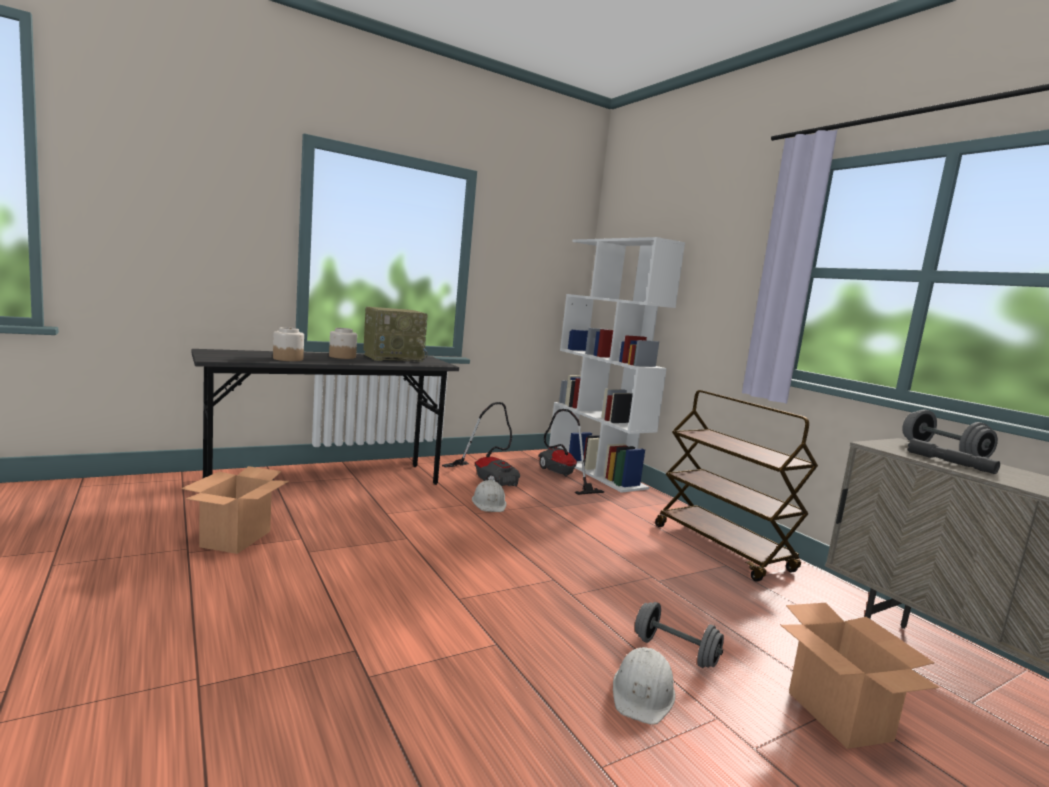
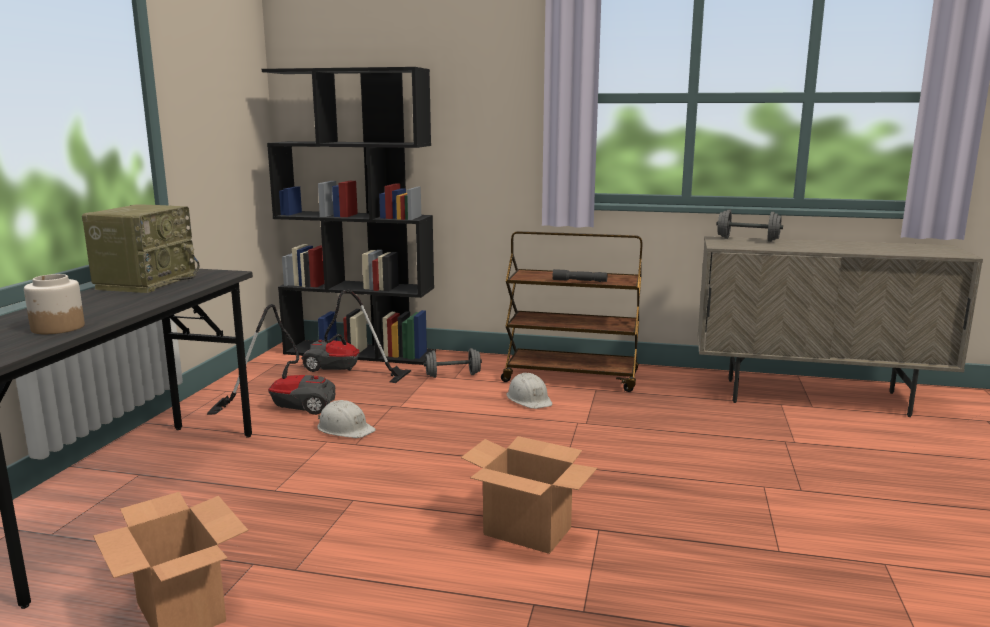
camera: 45 degrees left, 5 degrees up
jar [329,328,357,359] -> none
white bookcase [549,237,685,493] -> black bookcase [262,67,436,365]
white hard hat [613,647,675,725] -> white hard hat moved to [507,373,553,409]
grey dumbbell [635,602,724,668] -> grey dumbbell moved to [424,348,482,378]
cardboard box [781,603,940,749] -> cardboard box moved to [461,436,597,554]
grey flashlight [908,438,1000,474] -> grey flashlight moved to [552,269,608,282]

